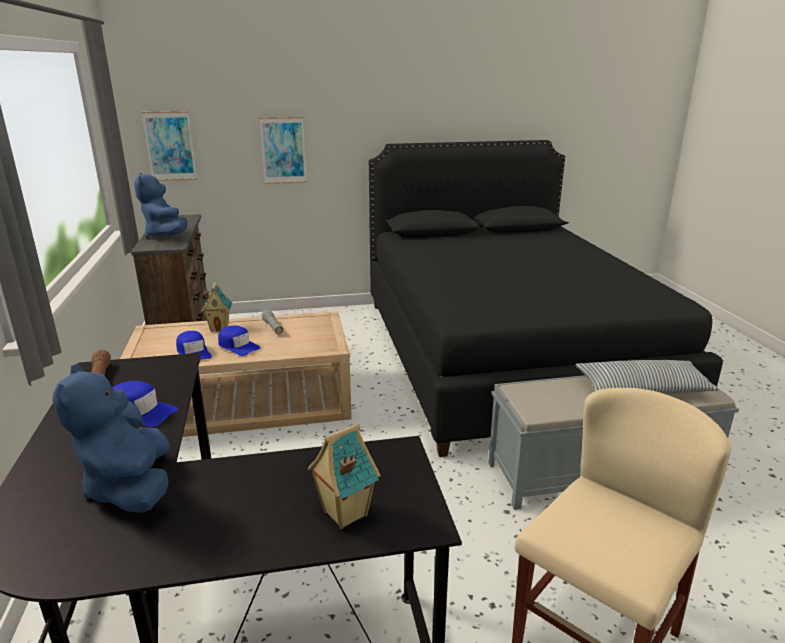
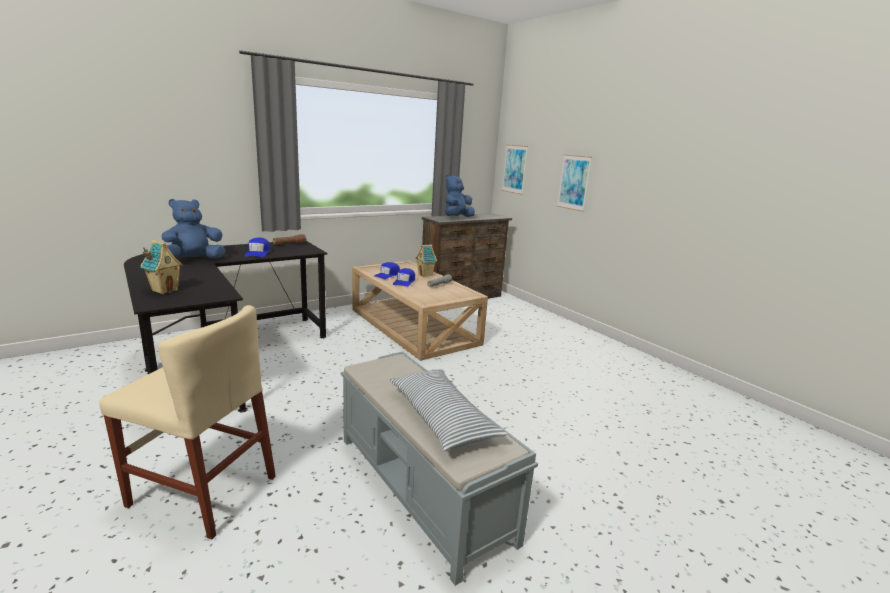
camera: 65 degrees right, 5 degrees down
black bed [369,140,723,457] -> none

